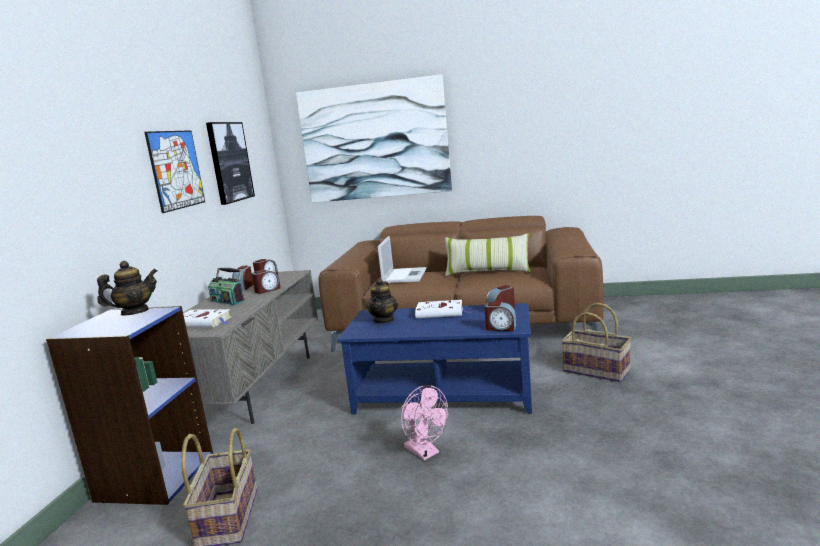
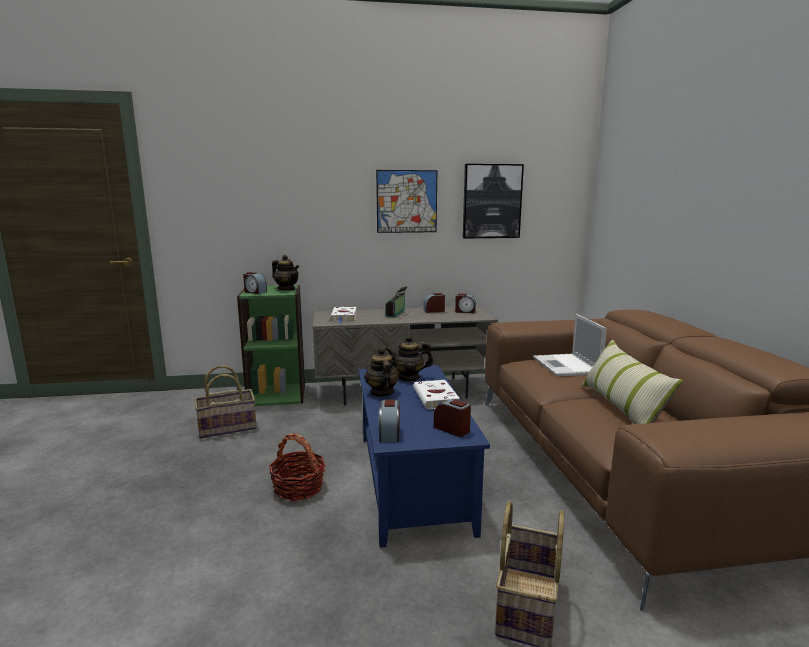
camera: 70 degrees right, 0 degrees up
blue bookcase [46,306,213,505] -> green bookcase [237,285,305,406]
alarm clock [252,270,281,294] -> alarm clock moved to [243,272,267,294]
picture [296,74,452,203] -> none
laptop [378,236,427,283] -> laptop turned 90 degrees clockwise [533,314,607,377]
pink fan [401,385,448,460] -> basket [269,434,325,501]
none -> teapot [364,347,400,397]

